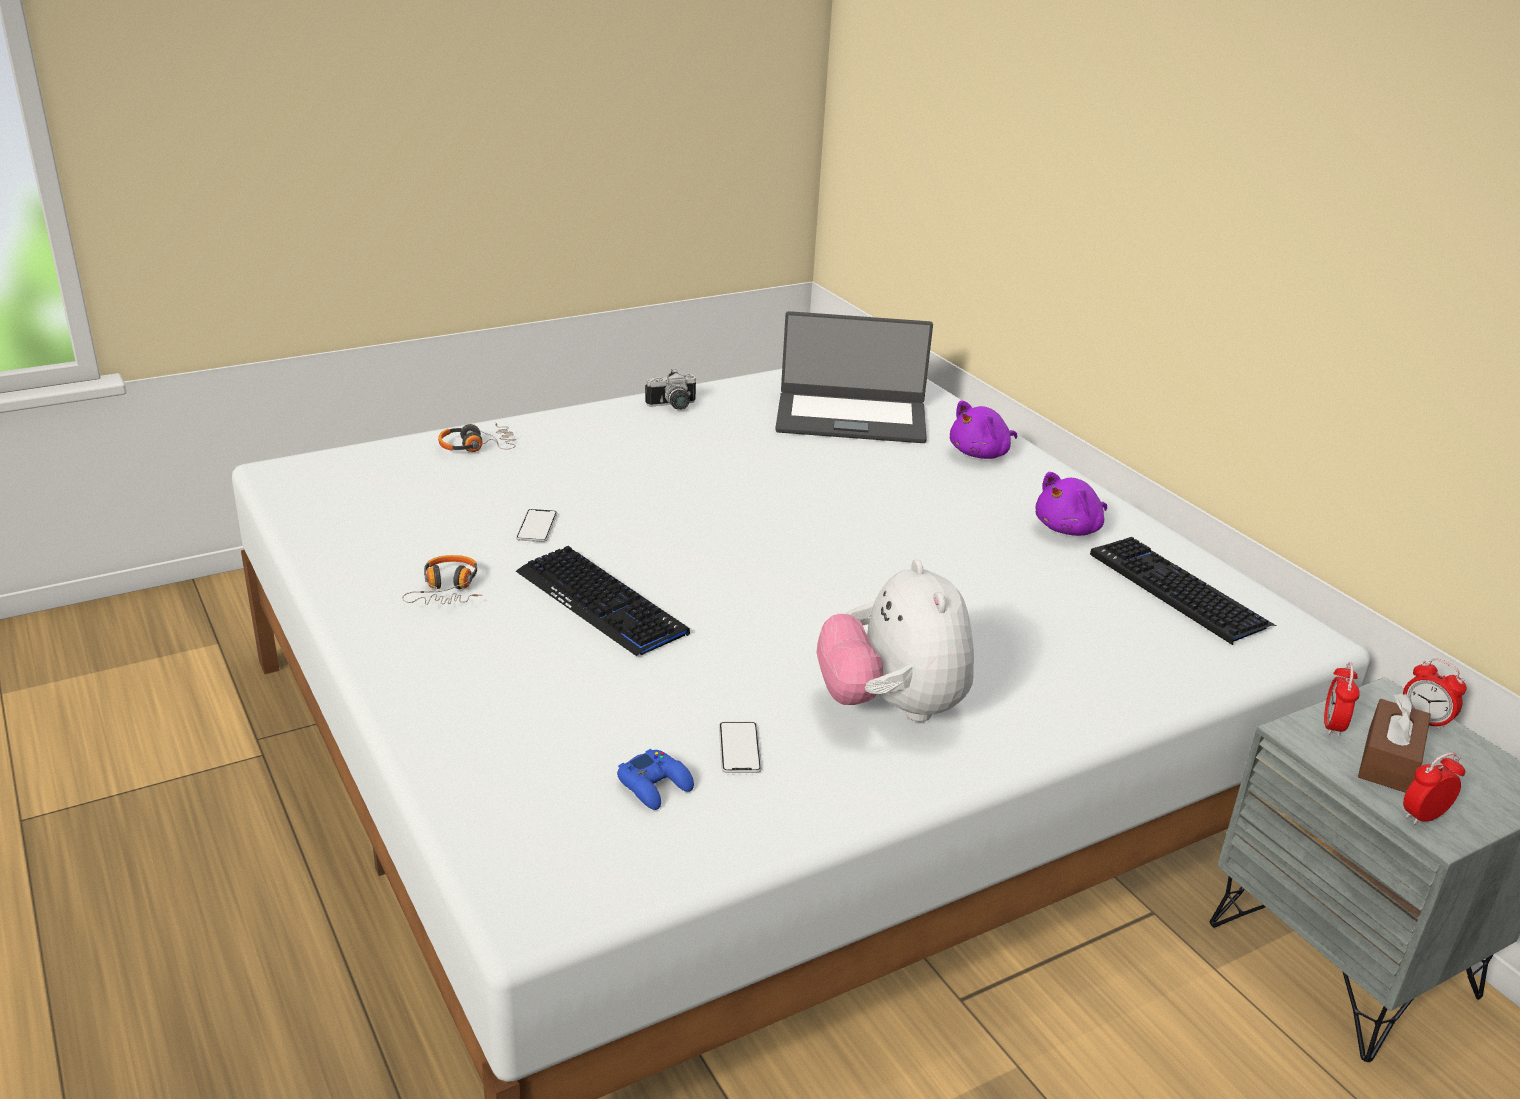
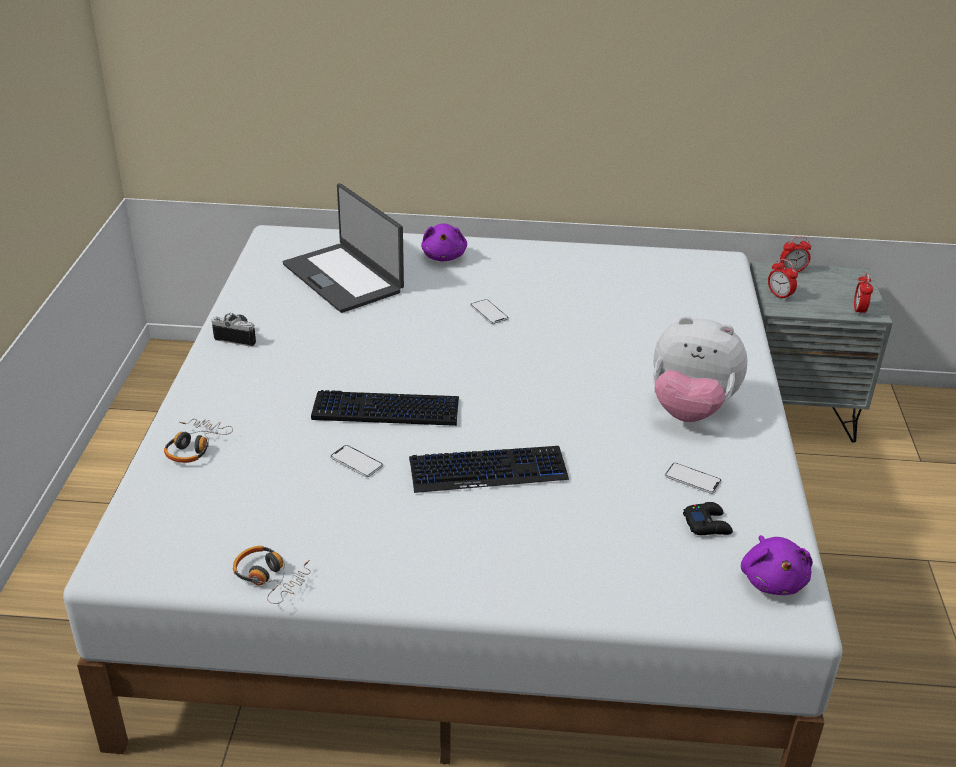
camera: 55 degrees left, 5 degrees up
headphones [402,555,482,605] -> headphones moved to [233,546,311,604]
blue game controller [617,749,694,810] -> black game controller [683,502,733,535]
camera [645,369,696,410] -> camera turned 90 degrees counterclockwise [212,313,256,347]
laptop [775,311,933,443] -> laptop turned 105 degrees clockwise [283,183,404,313]
purple plush toy [1035,472,1107,536] -> purple plush toy moved to [741,535,813,595]
keyboard [1090,537,1277,645] -> keyboard moved to [311,390,459,426]
brown tissue box [1358,694,1431,793] -> none
none -> phone [470,299,509,324]

